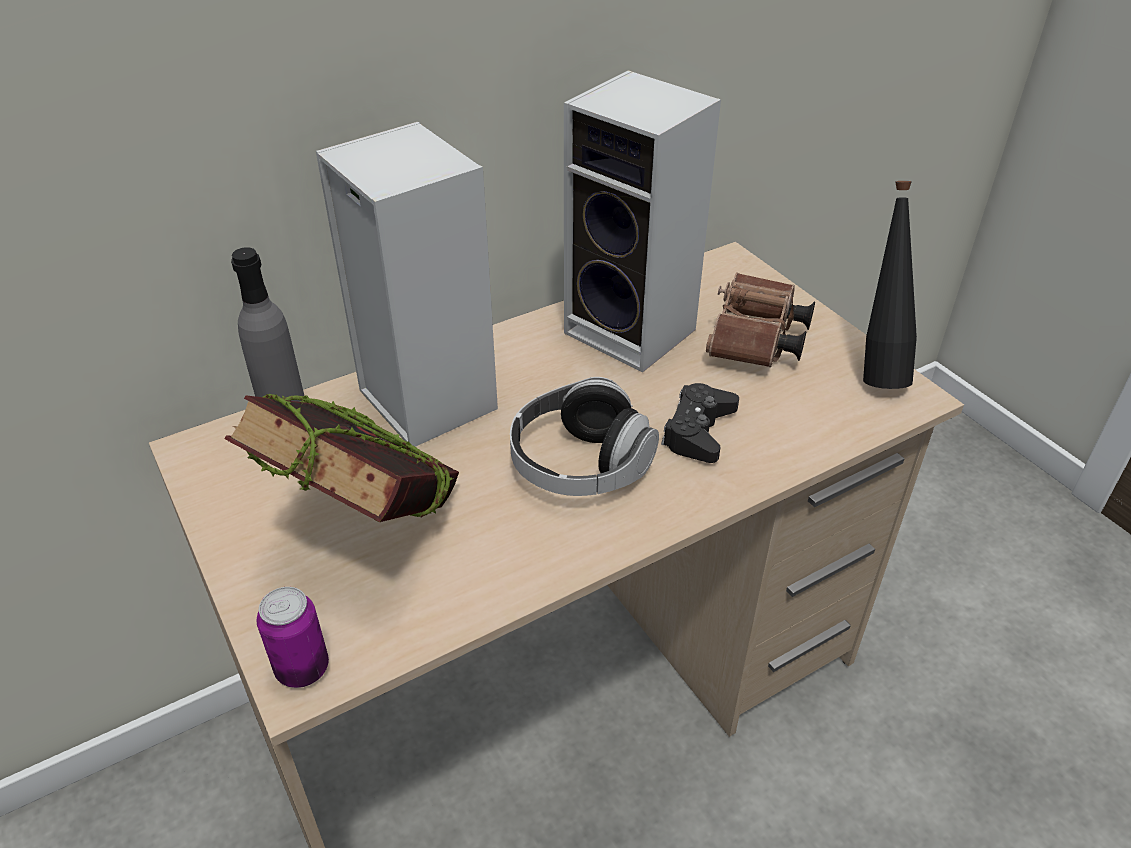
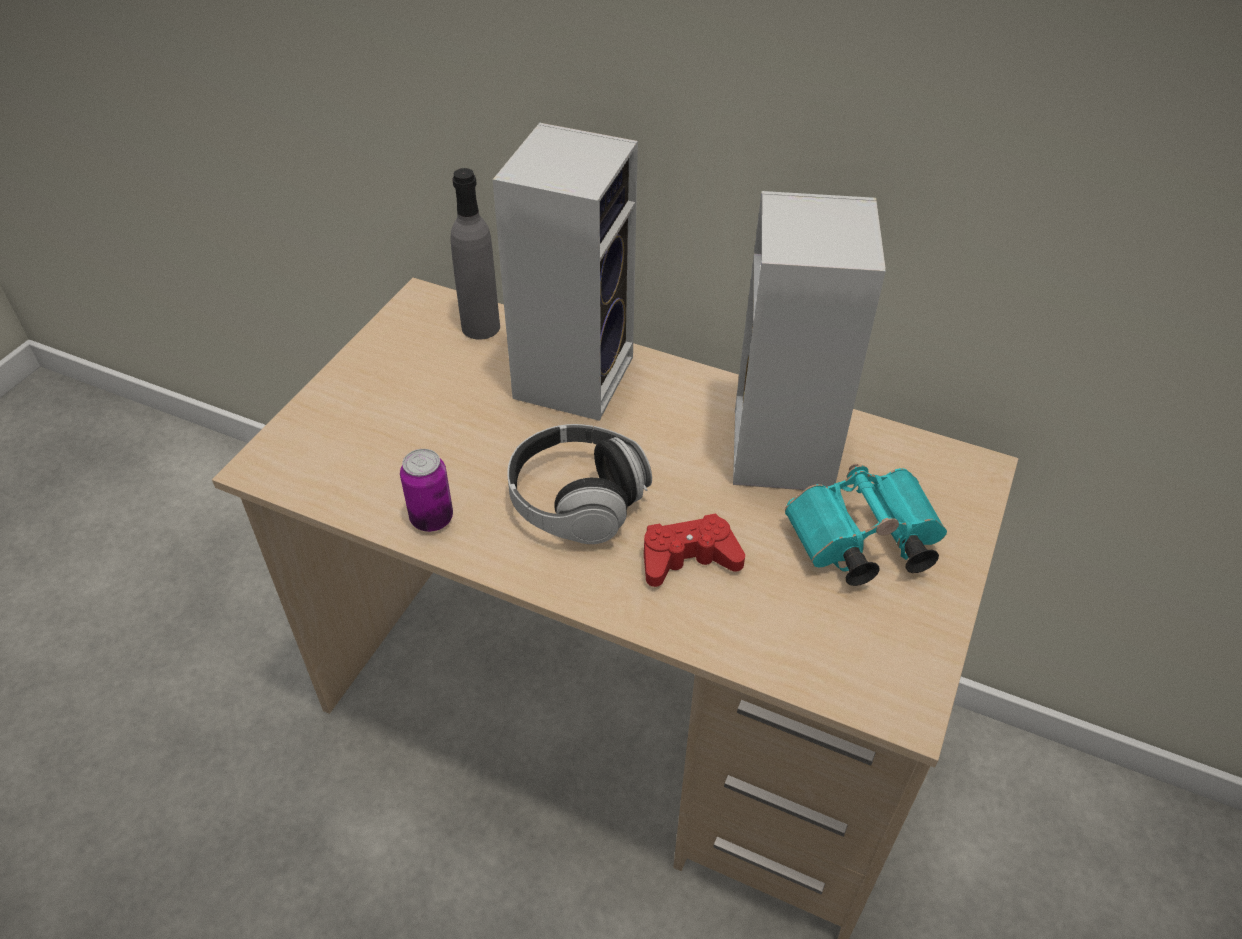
camera: 55 degrees right, 5 degrees up
book [224,394,459,522] -> none
can [257,587,329,688] -> can moved to [400,449,453,532]
black game controller [661,383,739,463] -> red game controller [644,514,745,587]
brown binoculars [706,272,815,367] -> turquoise binoculars [785,464,947,586]
black bottle [863,181,917,389] -> none

